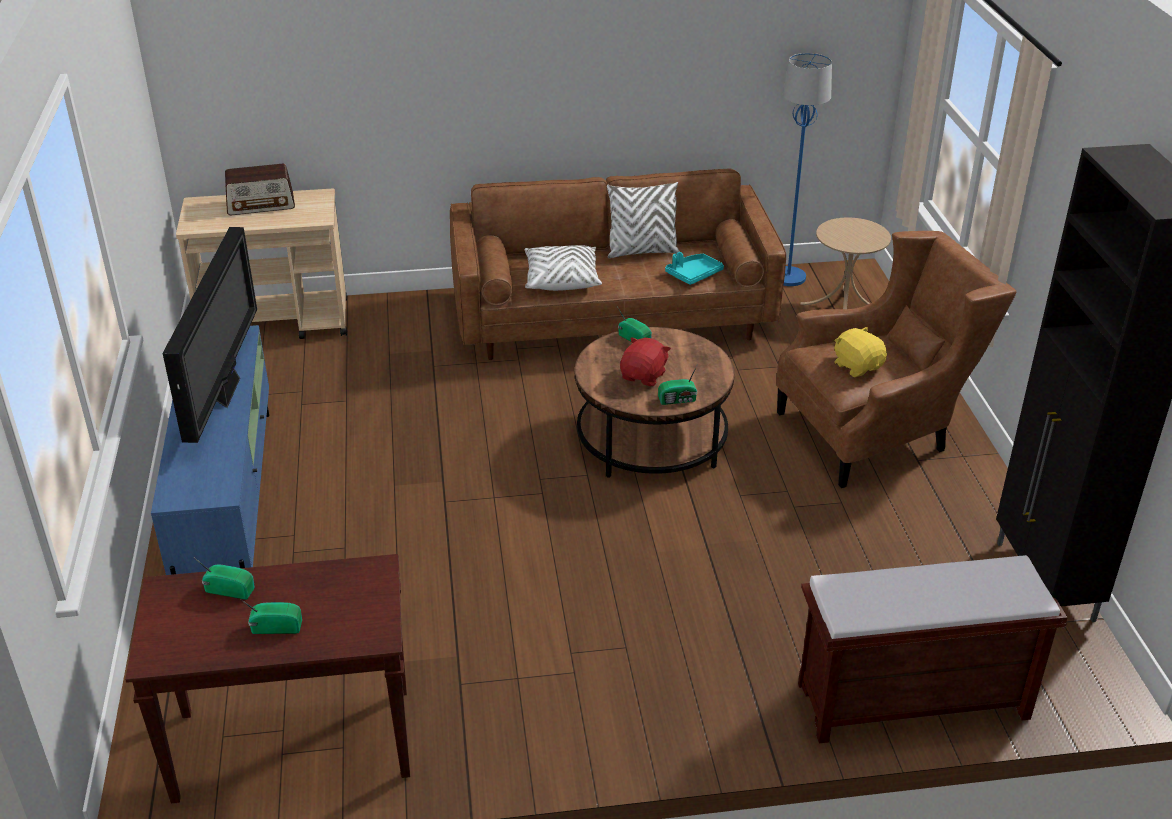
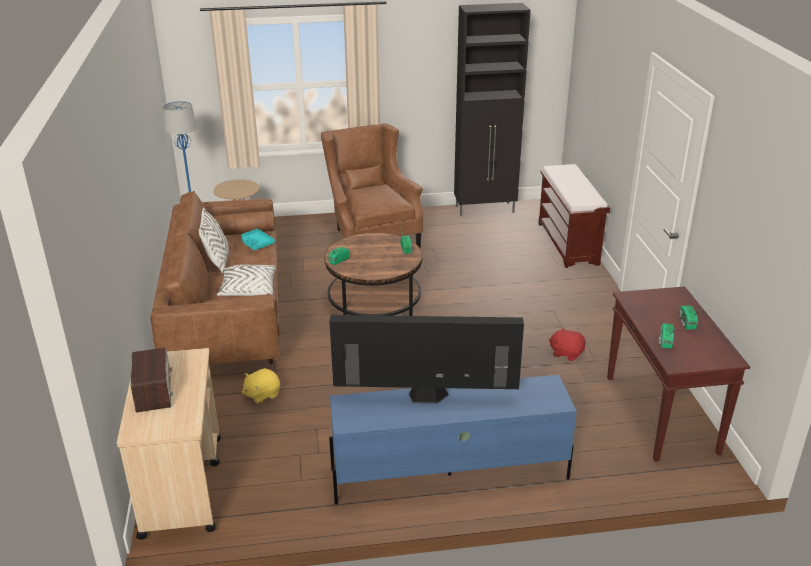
camera: 90 degrees left, 5 degrees down
red plush toy [620,337,671,387] -> red plush toy moved to [549,327,585,361]
yellow plush toy [834,327,887,377] -> yellow plush toy moved to [242,368,280,404]

